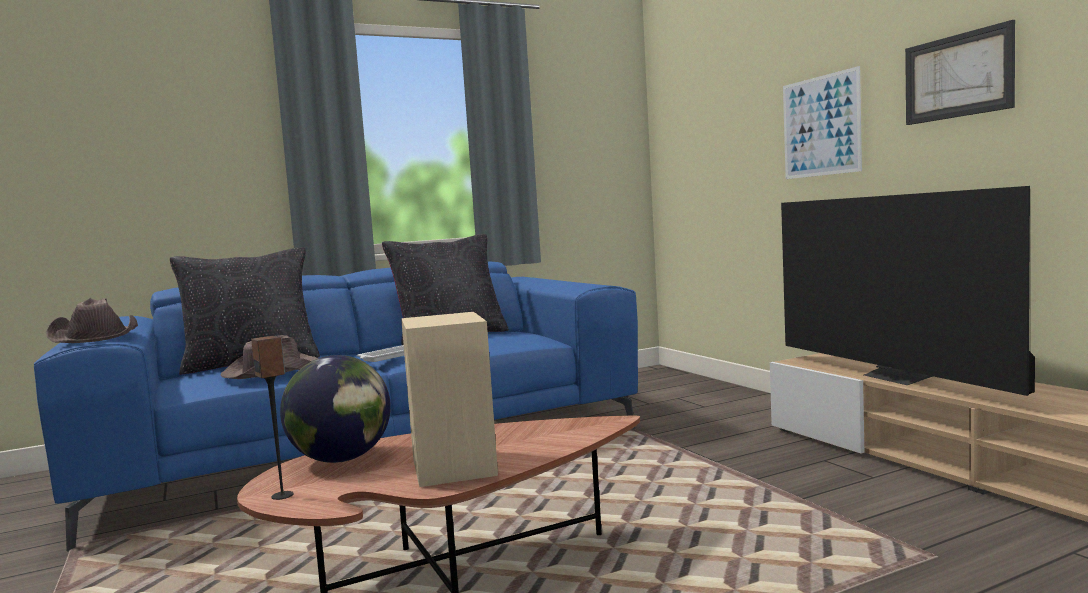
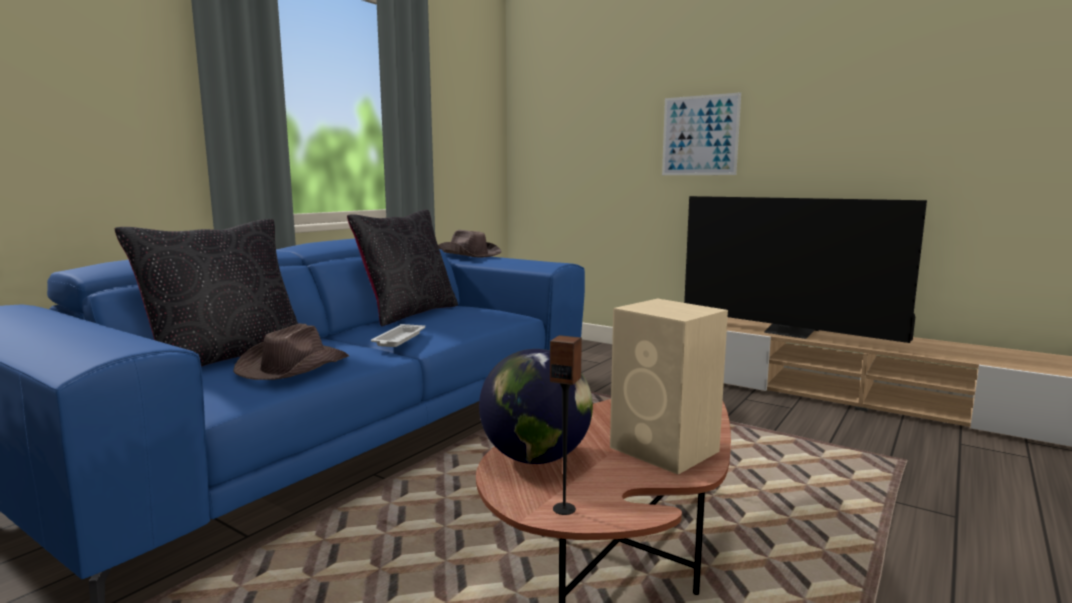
camera: 30 degrees left, 5 degrees up
brown hat [46,298,138,343] -> brown hat moved to [438,230,501,258]
picture [905,20,1015,125] -> none

